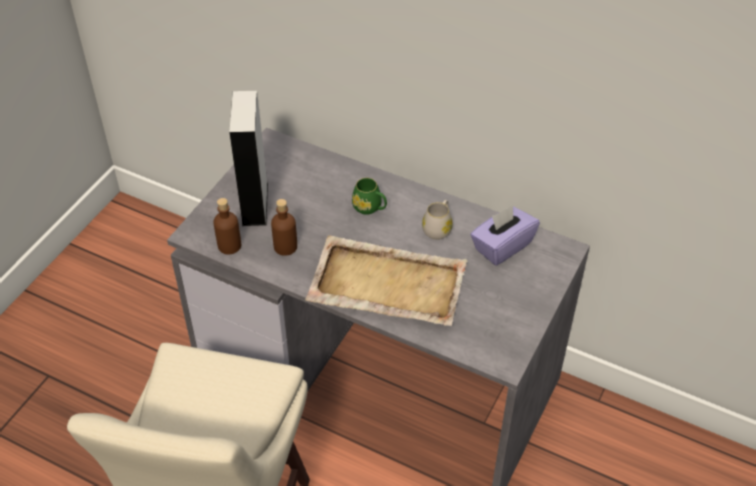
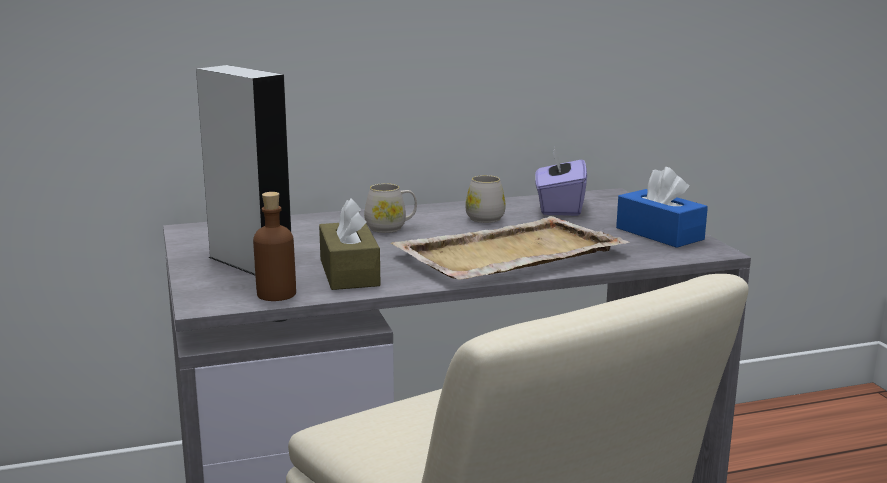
camera: 45 degrees left, 30 degrees down
brown bottle [271,199,297,256] -> brown tissue box [319,198,381,290]
green mug [352,178,387,215] -> white mug [364,183,417,233]
none -> blue tissue box [616,167,708,248]

